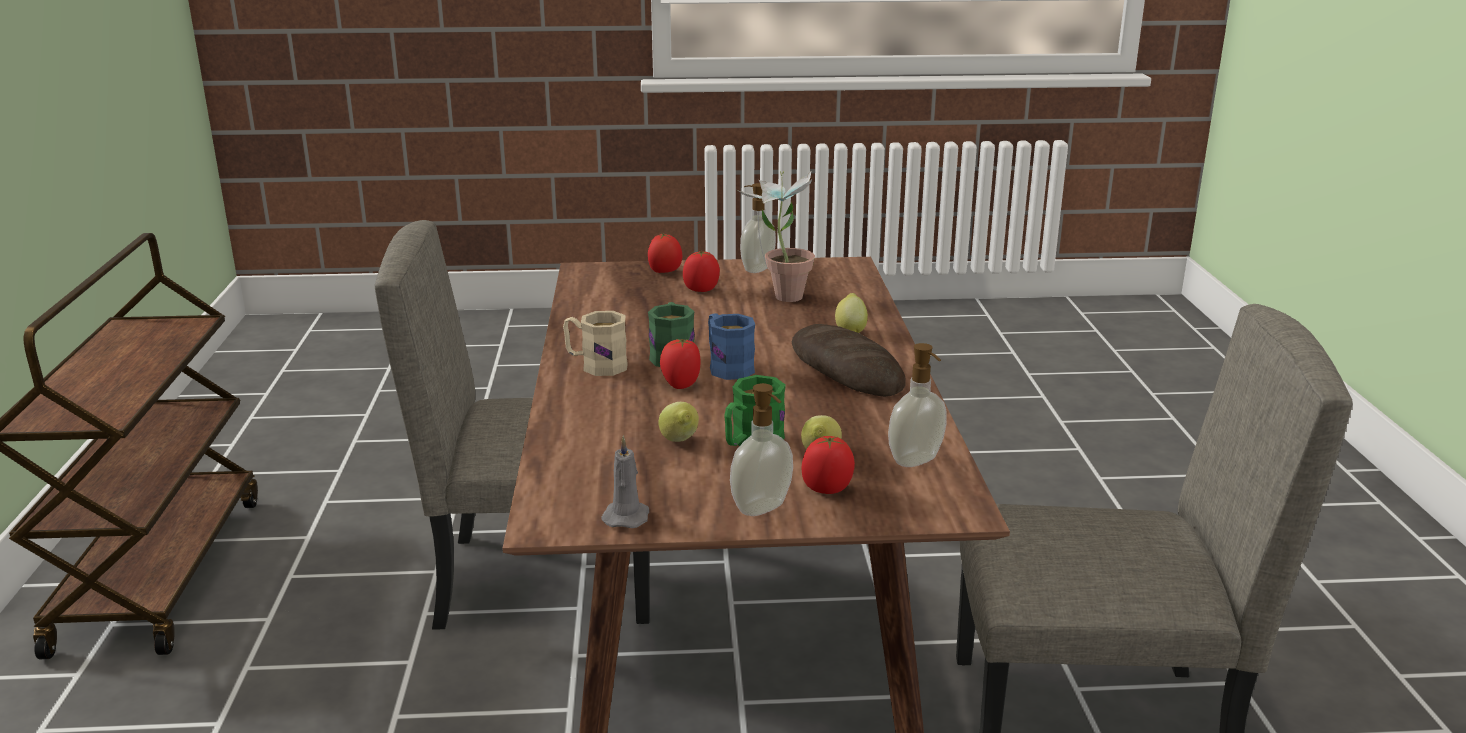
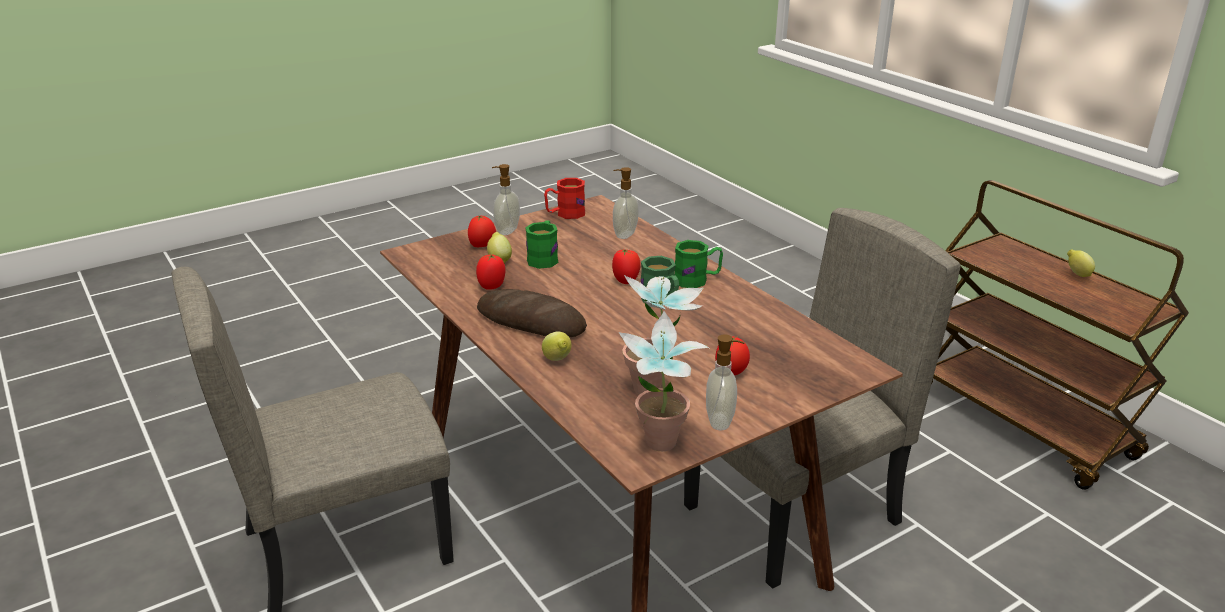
camera: 150 degrees right, 5 degrees up
beige mug [563,311,628,376] -> green mug [675,240,723,288]
grey candle [601,435,649,528] -> red mug [544,178,585,219]
tomato [648,233,683,273] -> tomato moved to [476,254,505,290]
lemon [658,402,699,442] -> lemon moved to [1067,249,1095,277]
blue mug [708,313,755,380] -> none
soap dispenser [888,343,947,467] -> soap dispenser moved to [613,167,639,239]
none -> potted plant [619,311,709,451]

